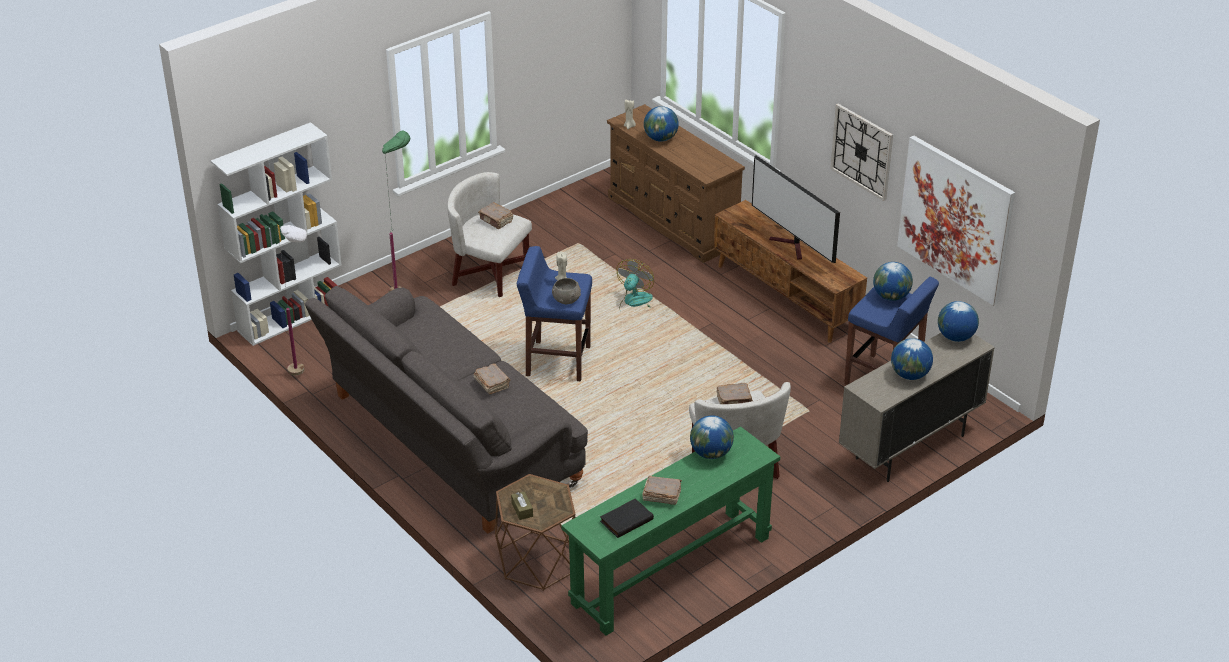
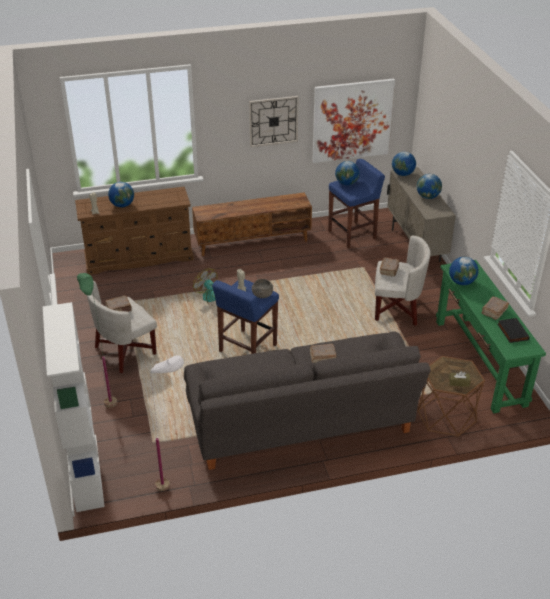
camera: 65 degrees left, 0 degrees up
television [752,155,840,263] -> none

